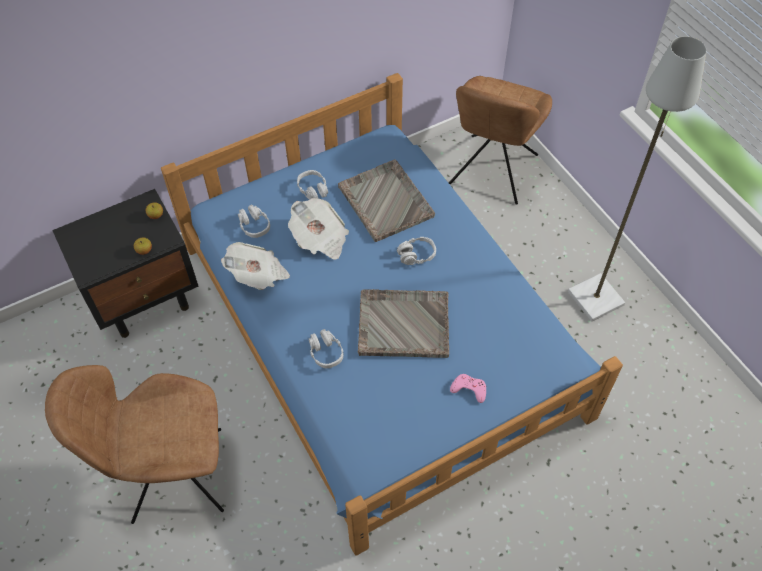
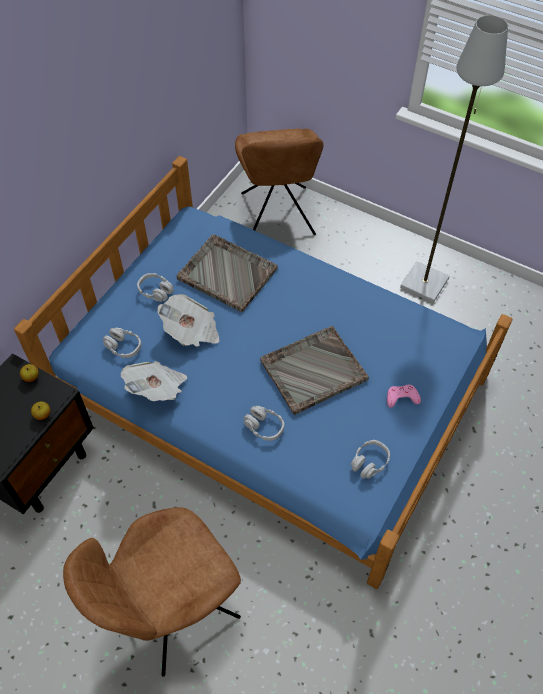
camera: 30 degrees left, 0 degrees up
grey headphones [397,237,436,265] -> grey headphones moved to [351,440,390,479]

